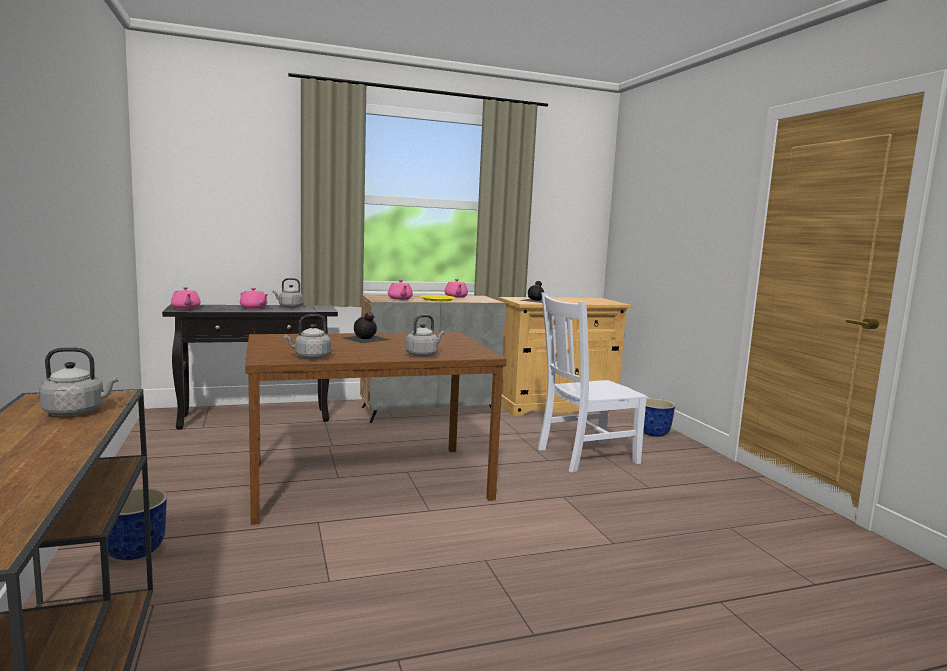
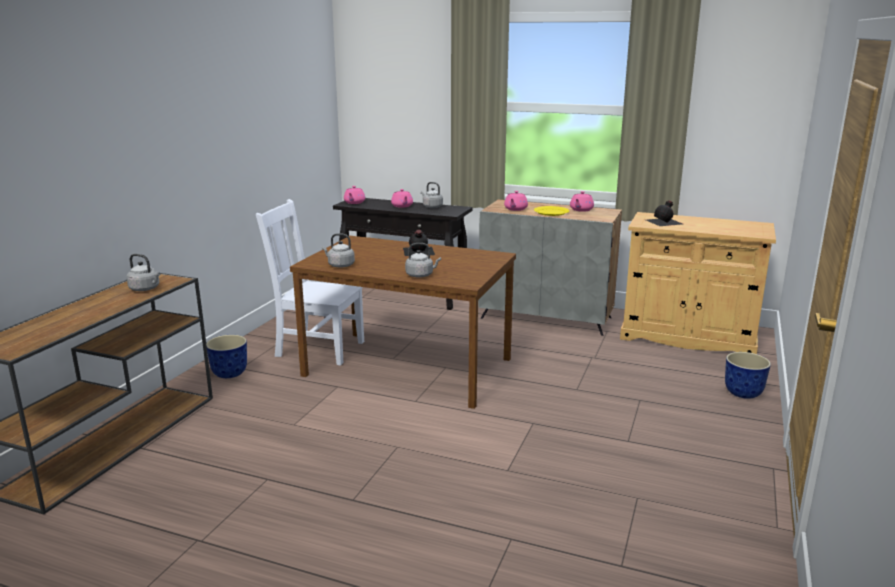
camera: 40 degrees right, 10 degrees up
white chair [538,292,647,473] -> white chair moved to [256,199,364,366]

